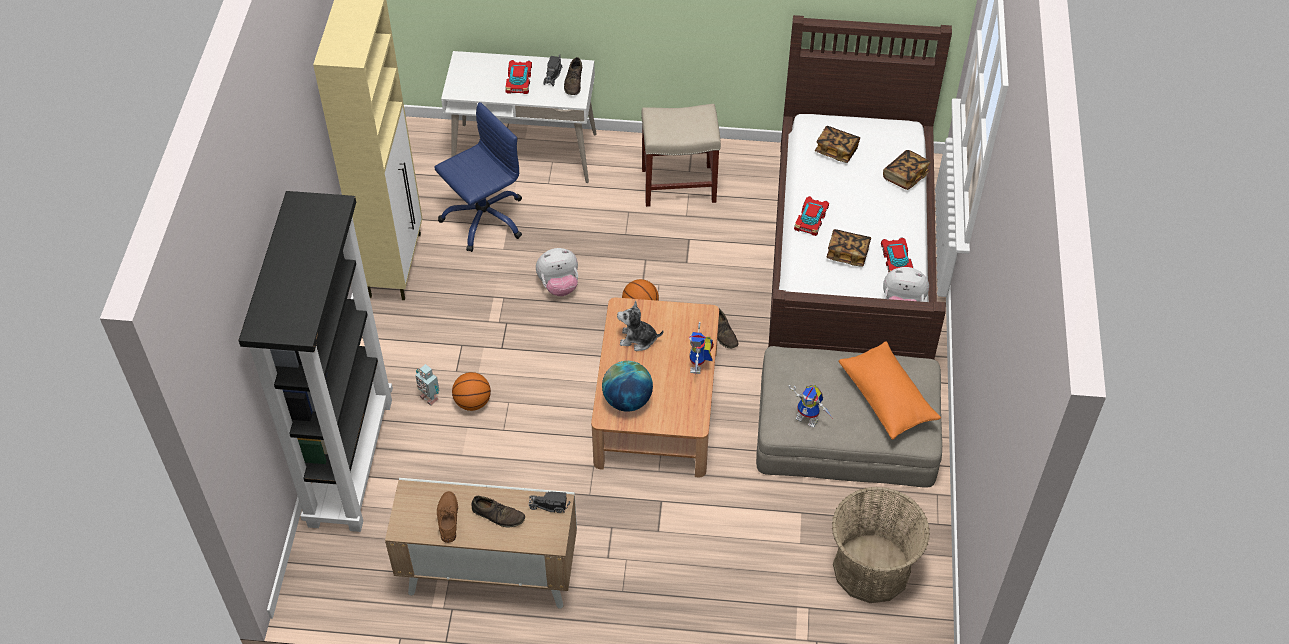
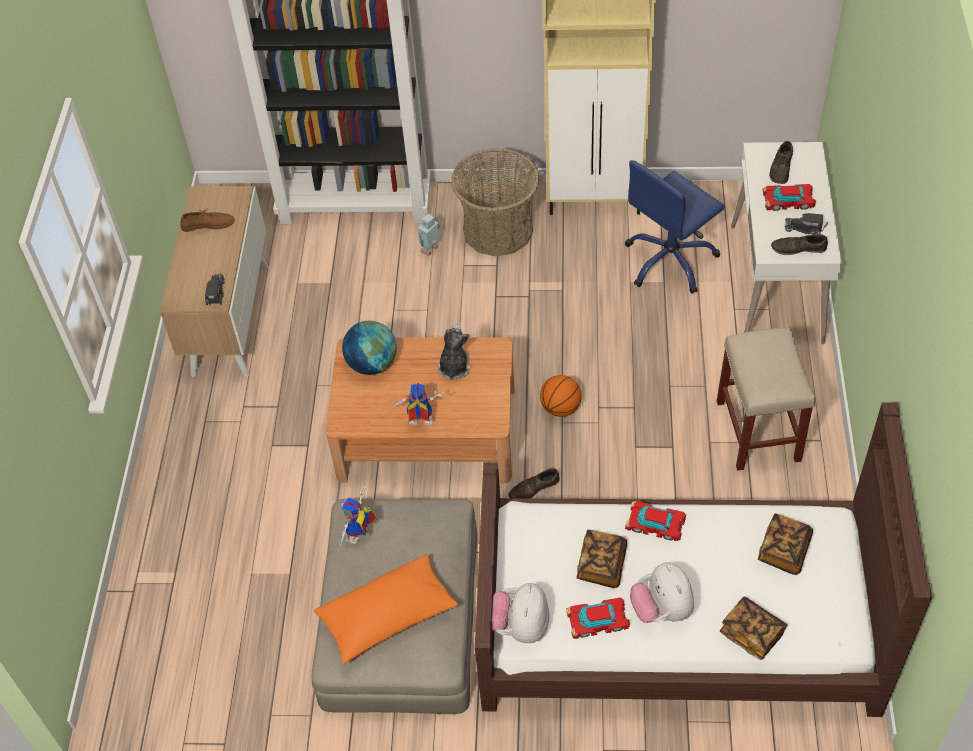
camera: 90 degrees right, 0 degrees up
blue office chair [434,102,522,252] -> blue office chair turned 90 degrees clockwise [625,160,725,294]
basketball [452,372,491,411] -> none
brown shoe [472,496,525,527] -> brown shoe moved to [769,141,793,184]
plush toy [536,248,578,296] -> plush toy moved to [630,562,694,623]
basket [832,487,930,603] -> basket moved to [451,148,539,256]

